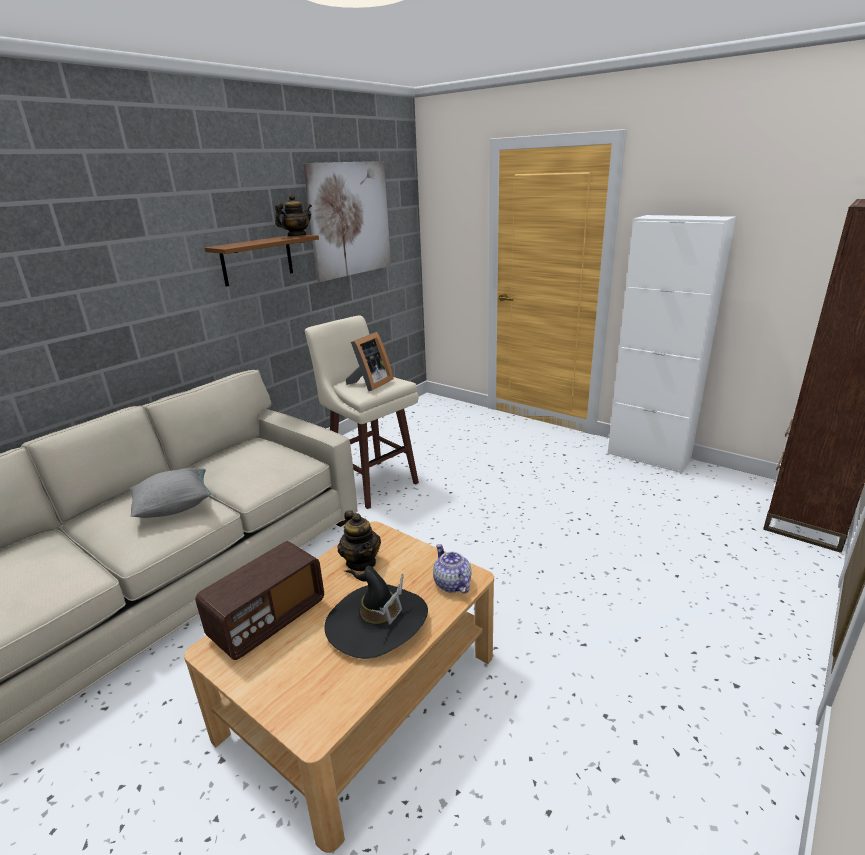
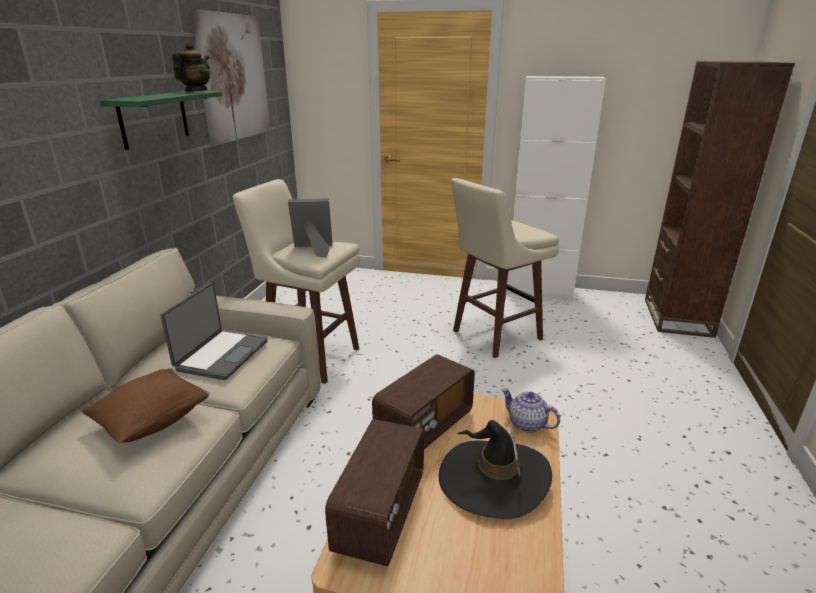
camera: 25 degrees left, 0 degrees up
grey pillow [129,468,211,518] -> brown pillow [81,368,210,443]
brown shelf [205,235,319,287] -> green shelf [100,91,222,150]
teapot [338,510,381,571] -> radio [372,354,475,449]
picture frame [346,332,394,391] -> picture frame turned 105 degrees counterclockwise [288,198,332,258]
none -> laptop [160,283,268,380]
none -> beige stool [451,178,559,358]

